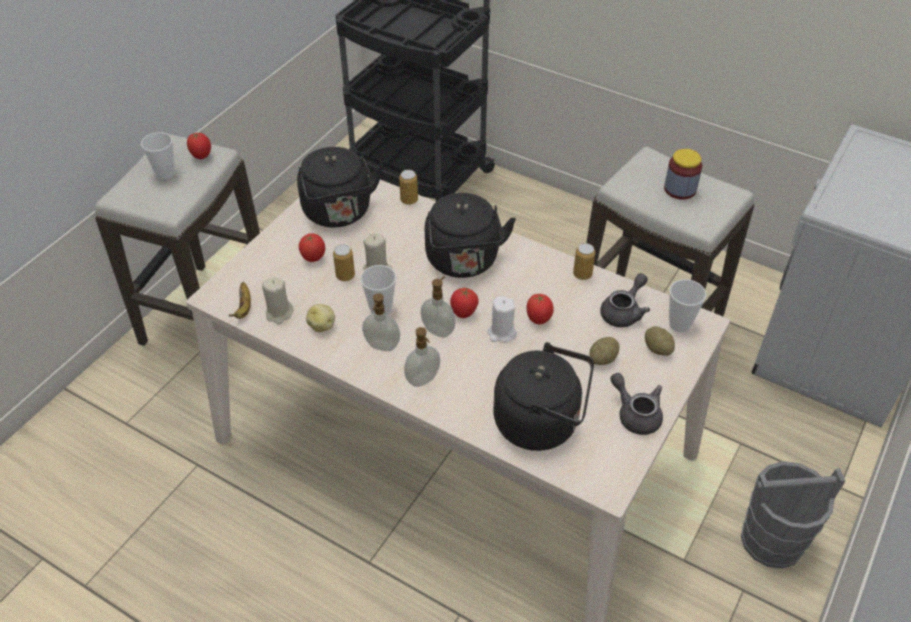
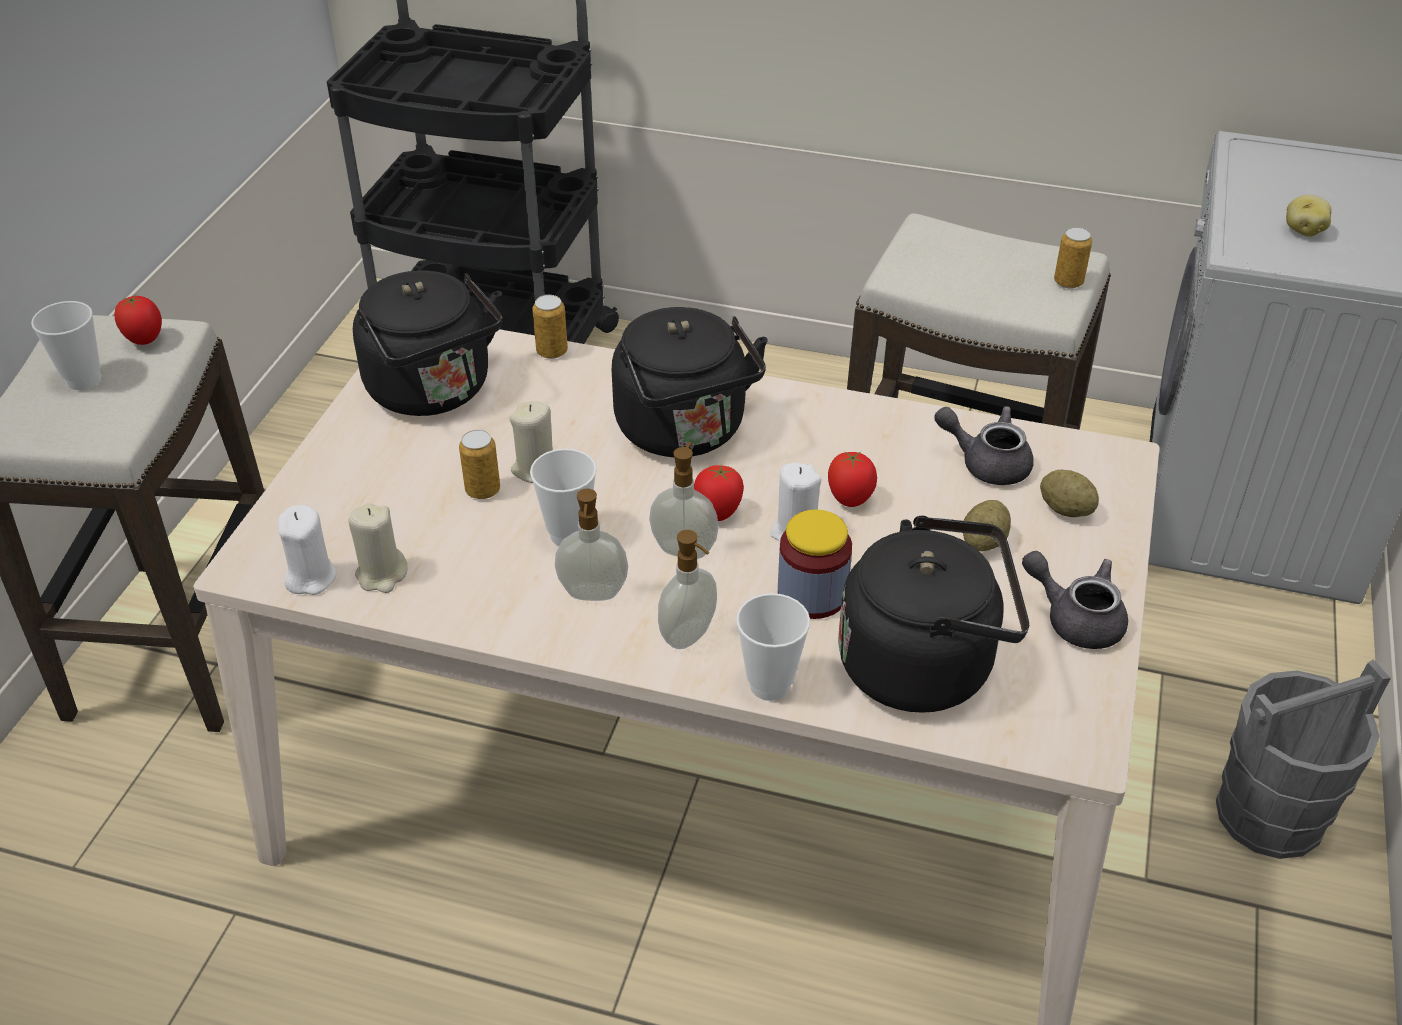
camera: 15 degrees left, 5 degrees down
banana [228,282,251,319] -> white candle [278,505,337,595]
tomato [299,233,325,262] -> none
potato [306,304,335,332] -> potato moved to [1286,195,1332,237]
can [573,243,595,280] -> can moved to [1054,227,1092,289]
grey teapot [600,273,650,327] -> grey teapot turned 90 degrees counterclockwise [934,406,1034,485]
jar [664,149,702,200] -> jar moved to [778,509,852,619]
cup [669,279,706,333] -> cup moved to [736,593,810,701]

